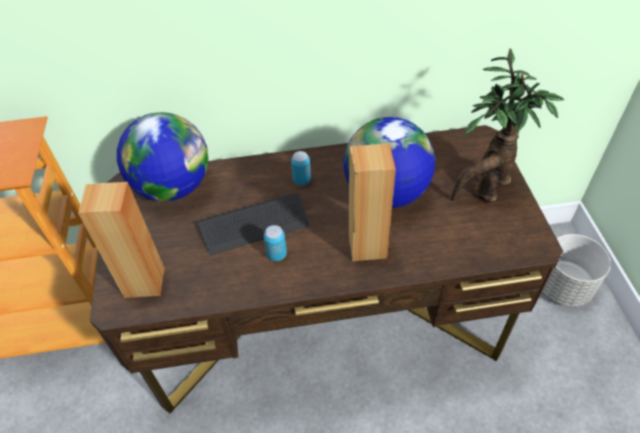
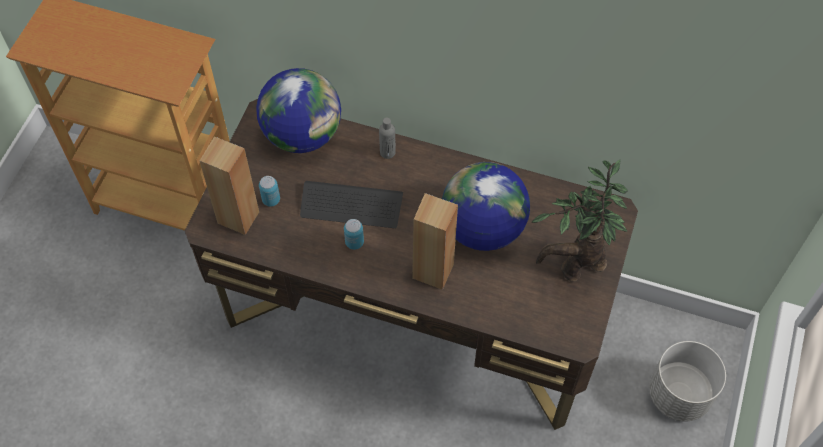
camera: 25 degrees right, 10 degrees up
can [291,151,311,185] -> can moved to [259,176,280,207]
none -> grey bottle [379,118,396,159]

